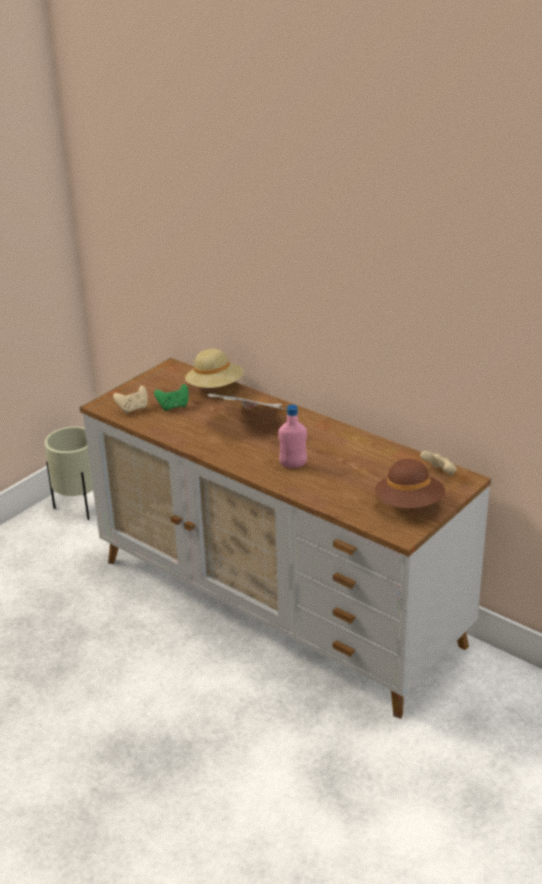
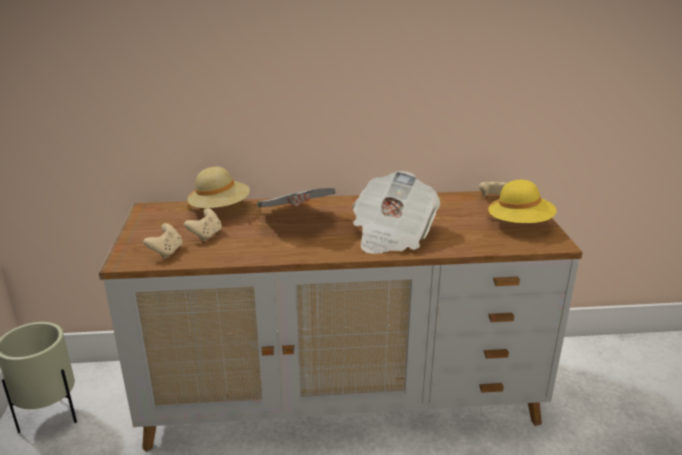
camera: 45 degrees left, 5 degrees down
green game controller [154,384,189,411] -> beige game controller [184,208,222,241]
pink bottle [278,405,307,468] -> newspaper [352,171,440,254]
brown hat [375,459,445,508] -> yellow hat [487,180,556,223]

